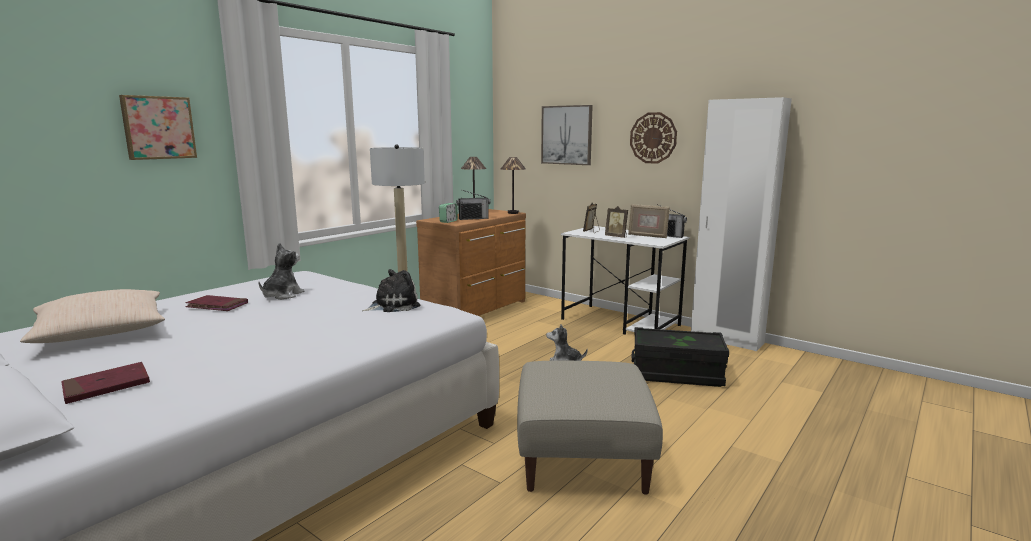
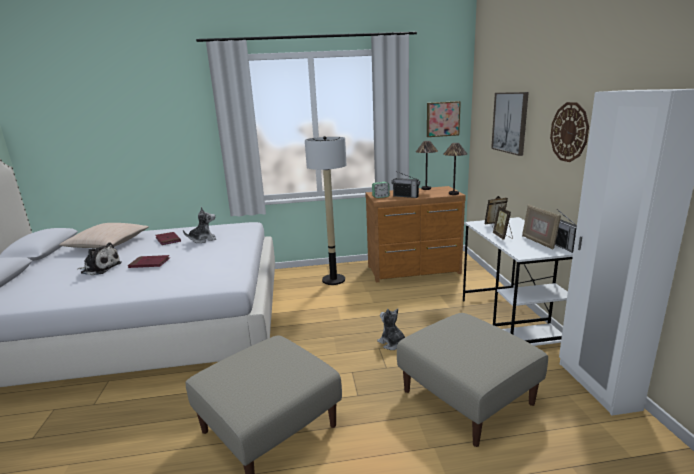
camera: 45 degrees right, 5 degrees up
red book [61,362,150,404] -> red book moved to [128,255,170,268]
picture [119,95,197,160] -> picture moved to [427,101,461,137]
plush toy [362,269,420,312] -> plush toy moved to [77,243,122,276]
black storage box [632,327,729,387] -> beige ottoman [397,313,548,447]

